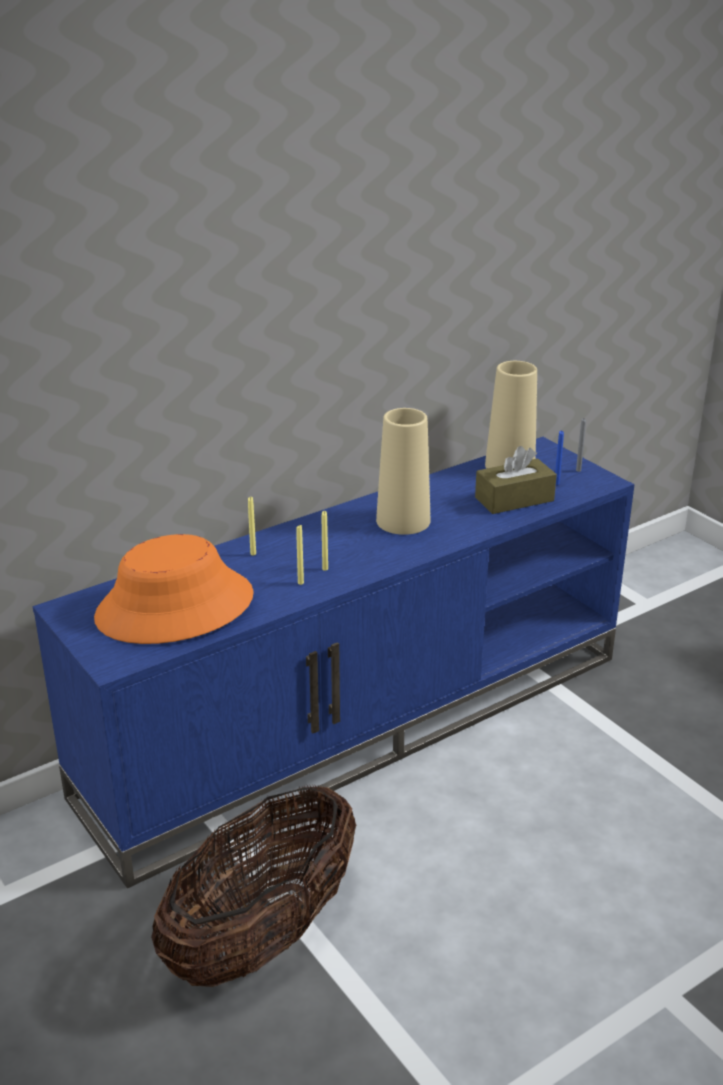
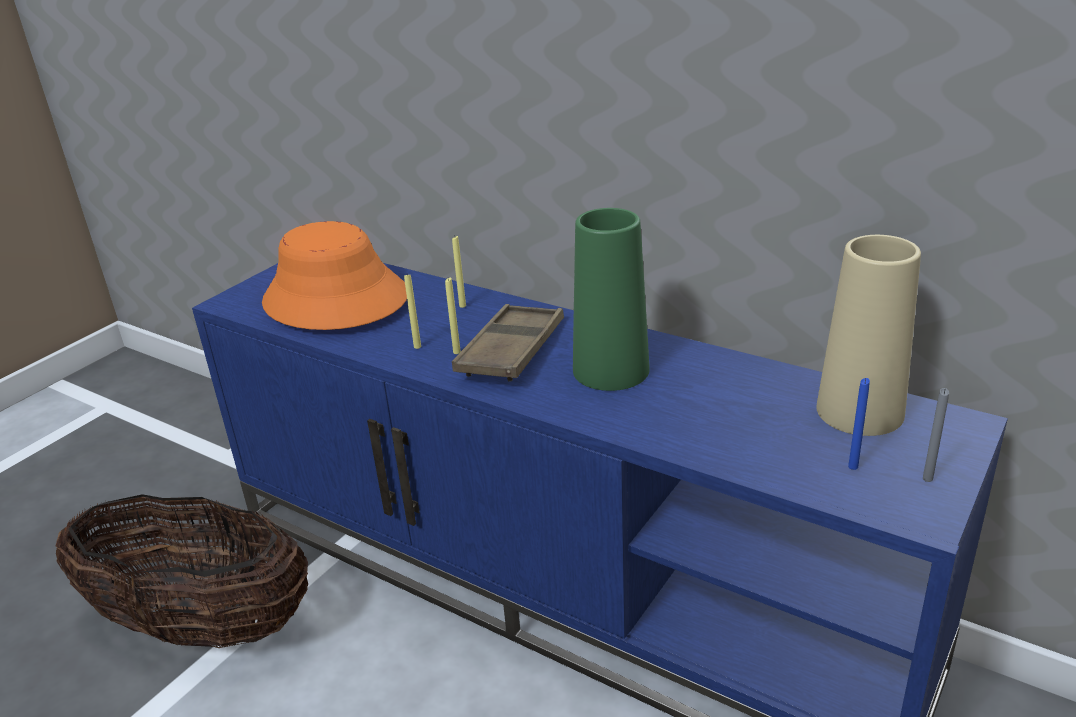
camera: 70 degrees right, 0 degrees up
beige vase [376,408,431,535] -> green vase [573,208,649,391]
brown tissue box [475,446,557,514] -> none
none -> brown tray [452,304,564,382]

